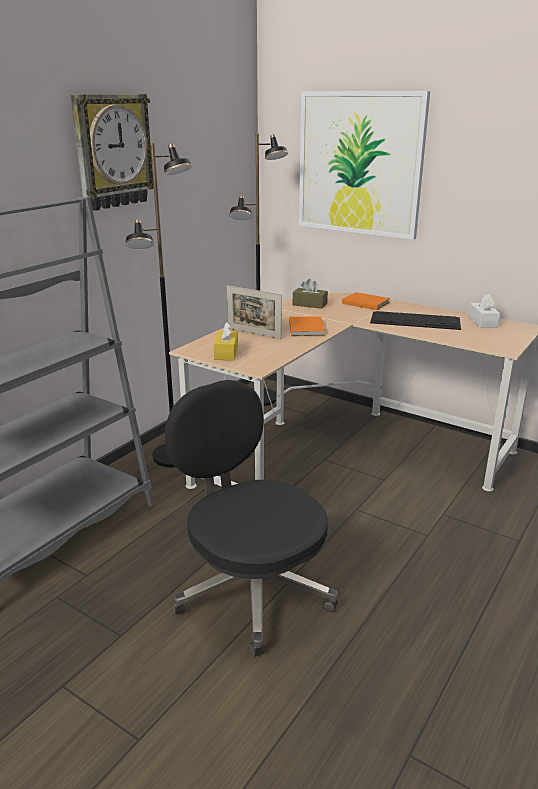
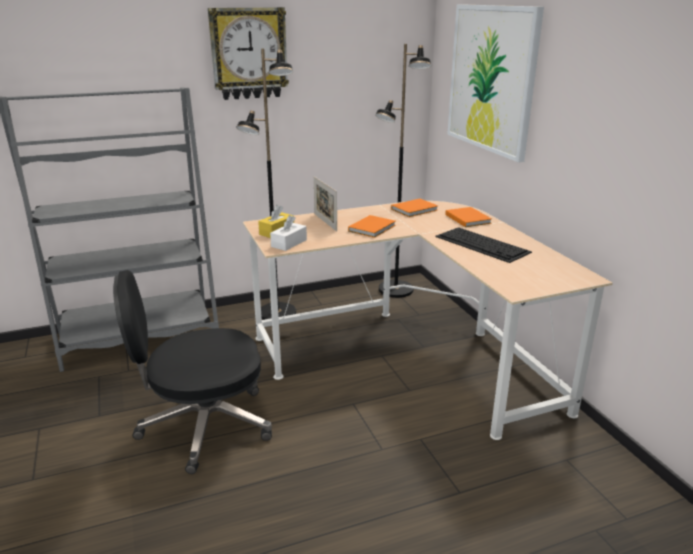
camera: 35 degrees right, 0 degrees up
black office chair [165,380,338,657] -> black office chair turned 105 degrees counterclockwise [113,270,272,474]
brown tissue box [293,279,328,309] -> orange book [391,199,438,217]
white tissue box [469,294,500,328] -> white tissue box moved to [270,215,307,251]

